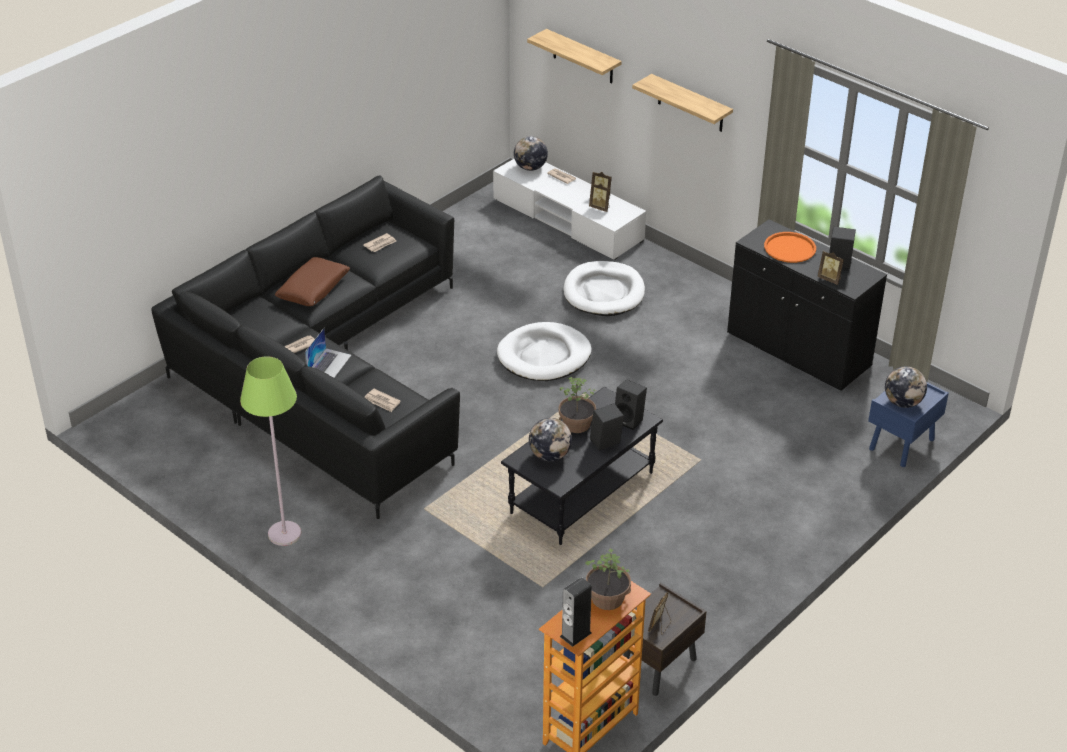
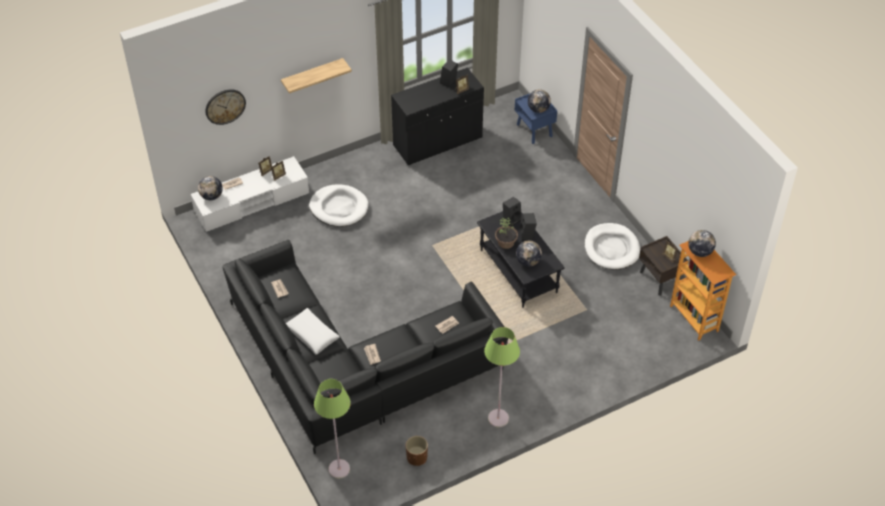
camera: 70 degrees left, 10 degrees up
brown pillow [275,257,350,306] -> white pillow [286,308,340,354]
laptop [305,328,351,378] -> none
white dog bed [497,322,592,381] -> white dog bed moved to [585,223,640,270]
shelf [527,29,622,83] -> wall clock [205,89,246,125]
speaker [560,577,592,647] -> none
potted plant [585,549,631,610] -> globe [688,230,716,257]
orange tray [764,232,816,263] -> none
none -> green floor lamp [314,379,351,479]
none -> brown planter [406,436,428,466]

